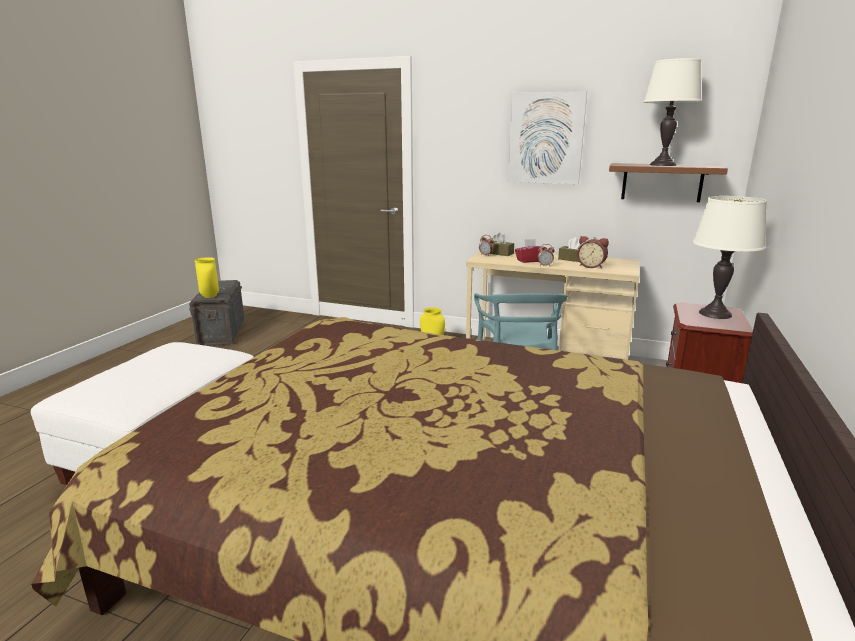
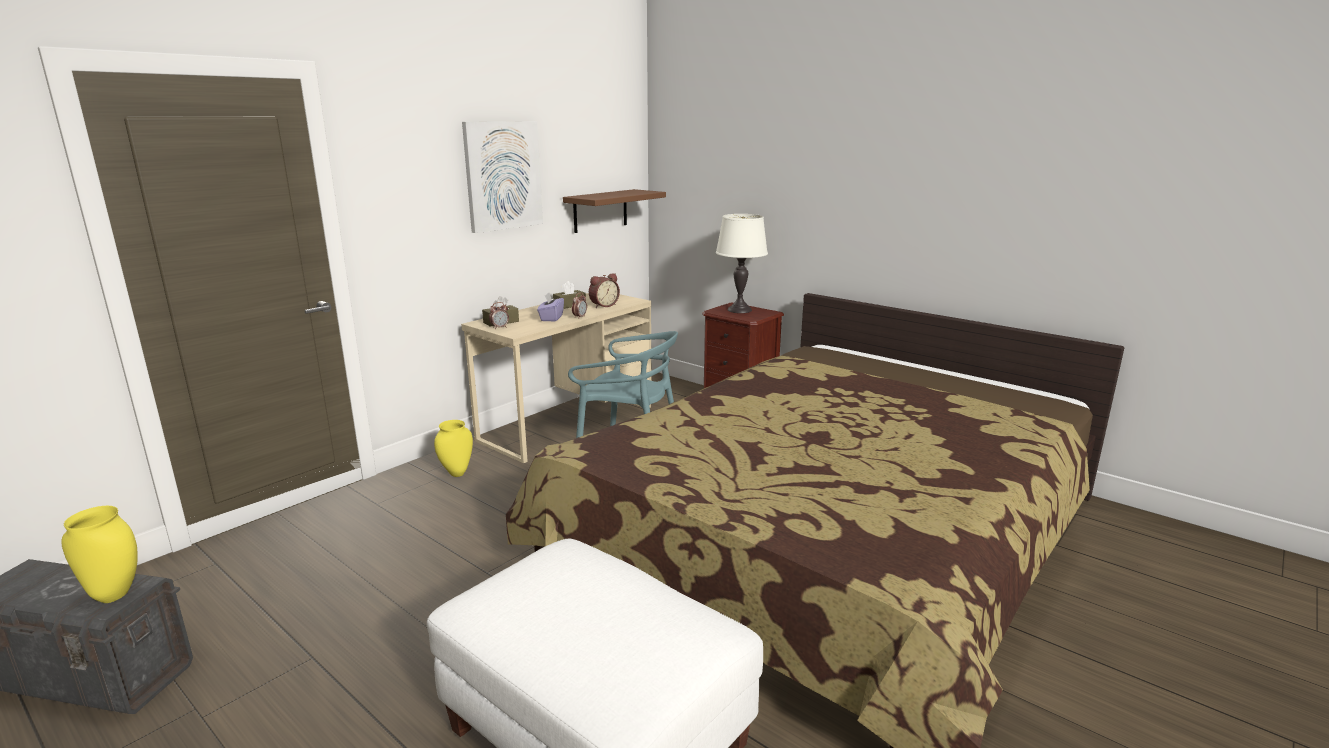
camera: 70 degrees left, 0 degrees up
red tissue box [515,239,547,263] -> purple tissue box [537,293,564,321]
white table lamp [643,58,702,166] -> none

